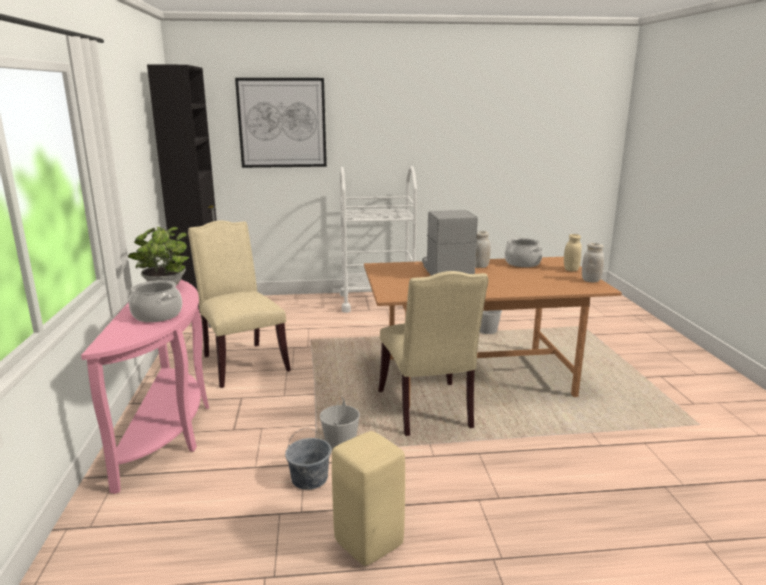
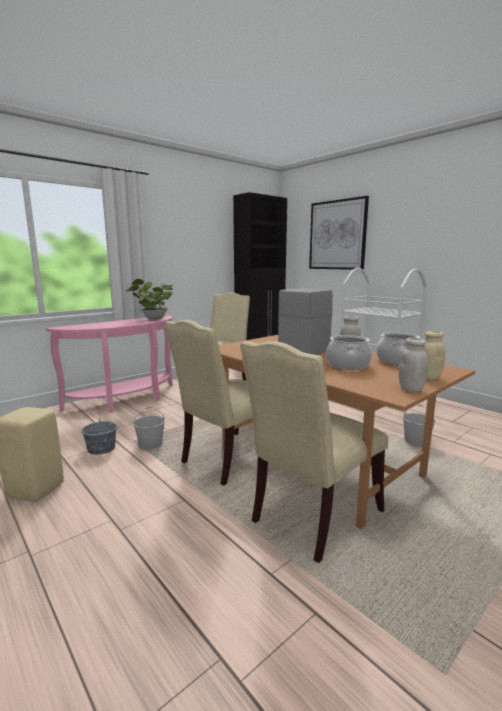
camera: 55 degrees right, 5 degrees down
cooking pot [129,280,182,322] -> cooking pot moved to [326,335,372,370]
none -> beige chair [240,341,388,563]

